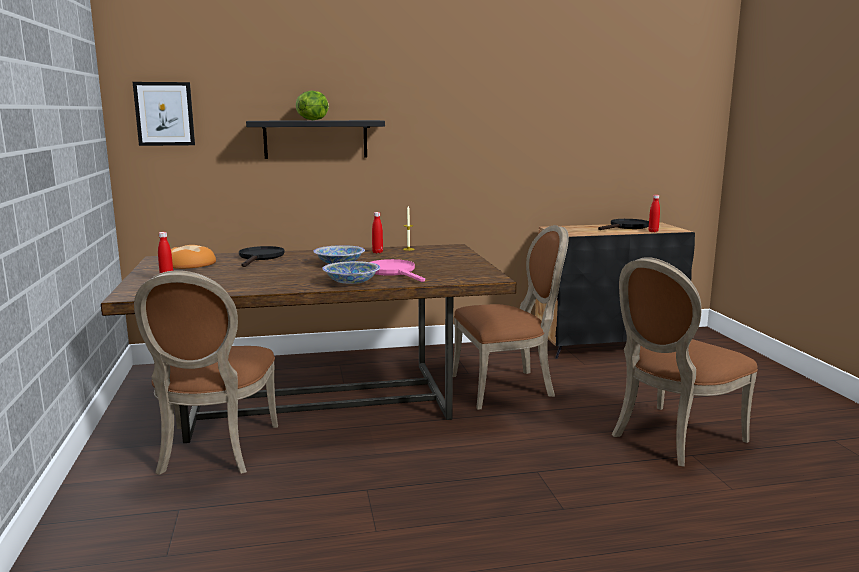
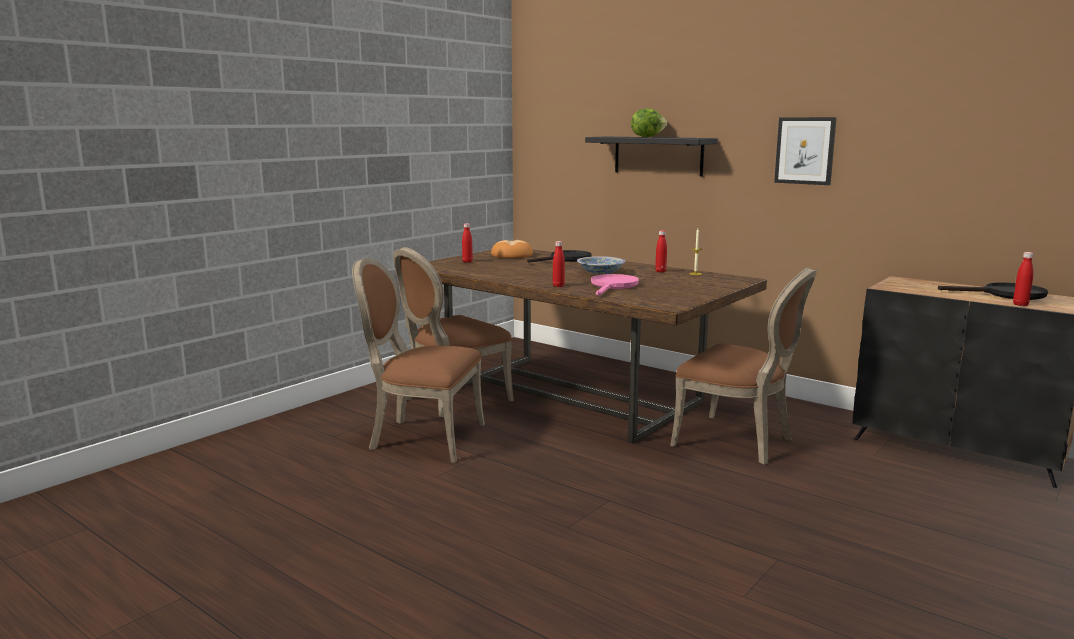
camera: 50 degrees right, 0 degrees up
picture [133,82,195,146] -> picture moved to [774,117,837,185]
bowl [322,261,380,284] -> red bottle [553,241,565,287]
brown chair [612,257,758,467] -> brown chair moved to [352,258,485,463]

